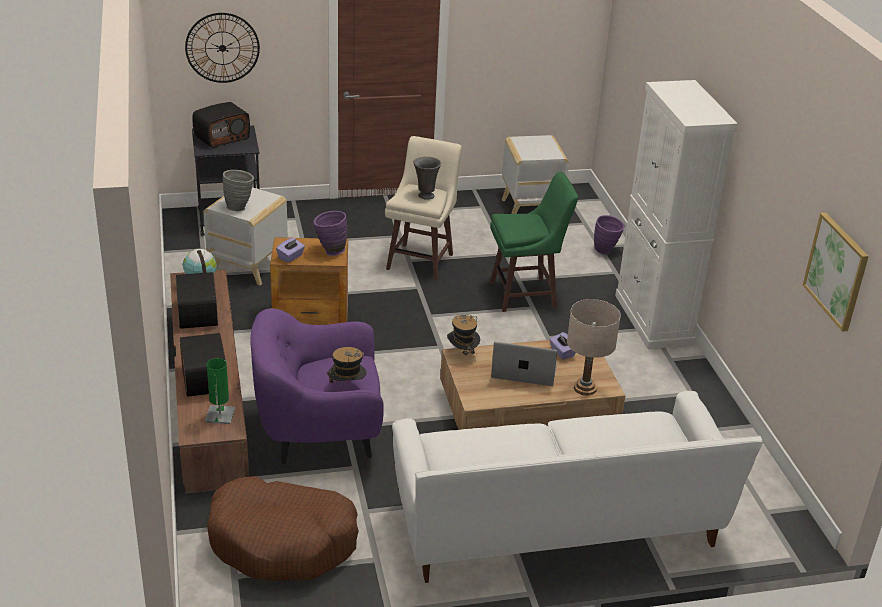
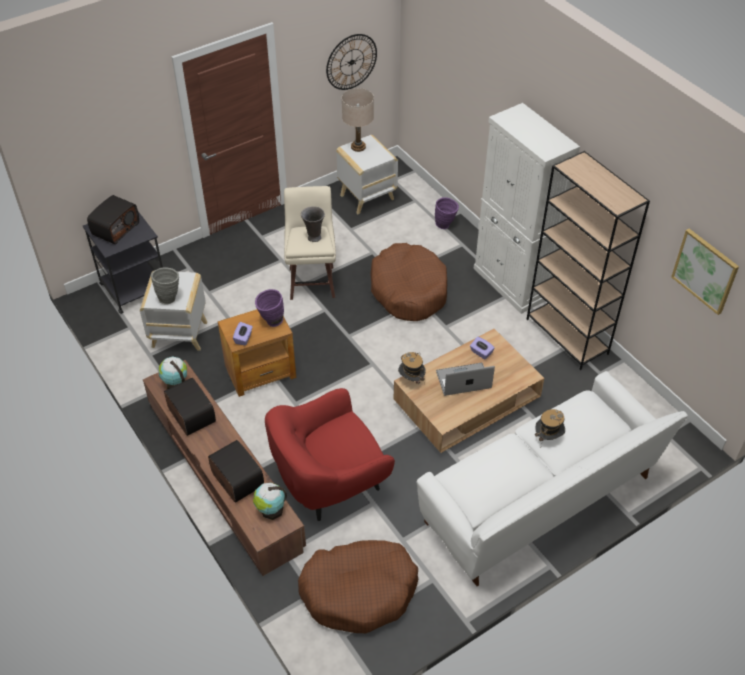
camera: 20 degrees left, 15 degrees up
wall clock [185,13,260,83] -> wall clock moved to [326,34,377,90]
green table lamp [205,358,235,424] -> globe [253,482,287,520]
purple armchair [250,308,384,464] -> red armchair [265,388,395,521]
hat [327,347,367,392] -> hat moved to [535,409,565,442]
green stool [490,172,578,312] -> brown dog bed [370,243,447,321]
beige table lamp [567,299,621,396] -> beige table lamp moved to [342,88,374,152]
none -> beige bookcase [527,151,650,370]

